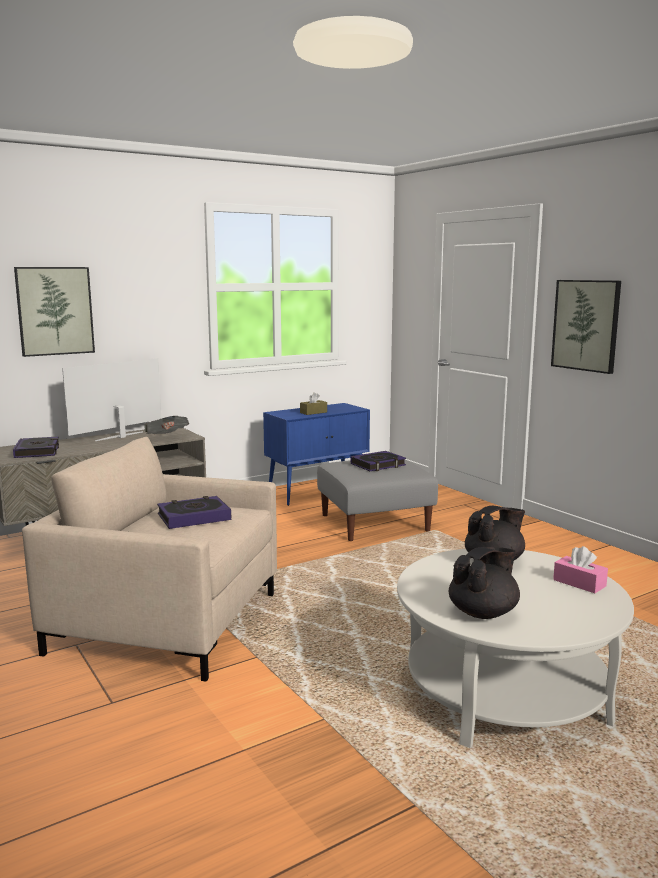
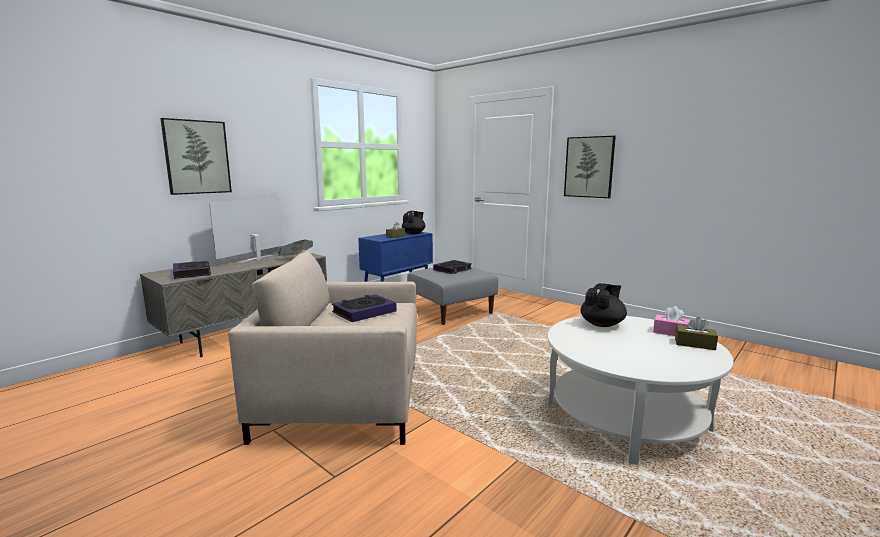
camera: 15 degrees left, 0 degrees up
black teapot [449,547,520,619] -> black teapot moved to [402,211,425,234]
none -> brown tissue box [675,317,718,350]

